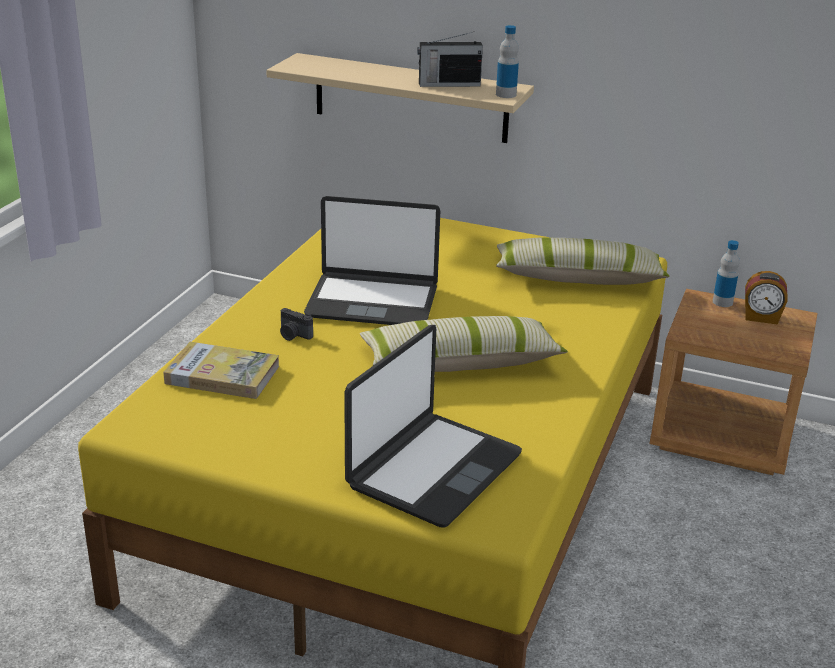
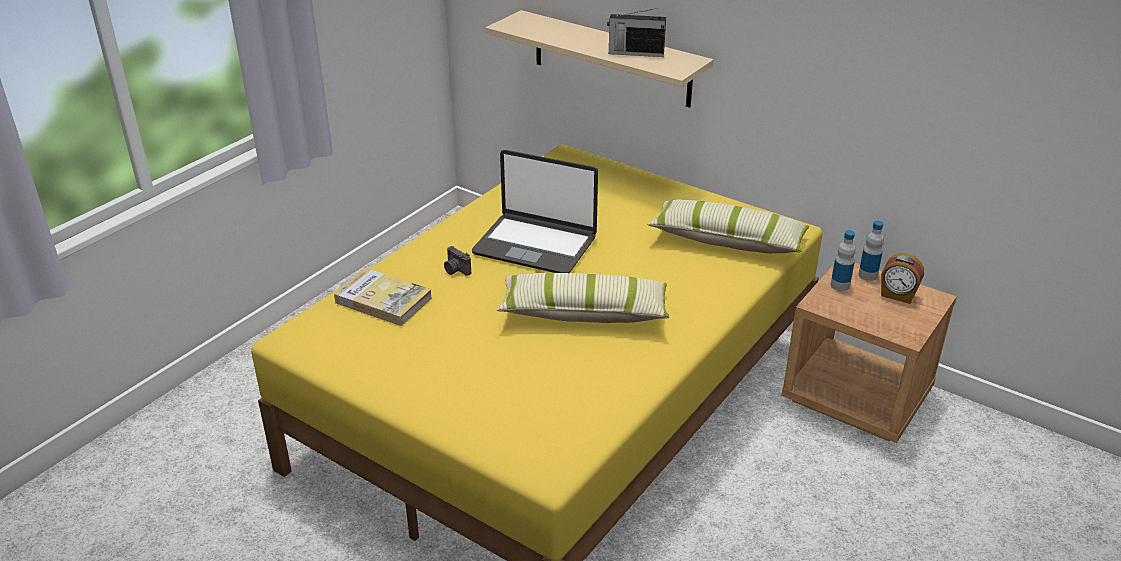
camera: 15 degrees right, 5 degrees up
laptop [344,325,522,528] -> none
bottle [496,25,519,98] -> bottle moved to [831,230,856,291]

